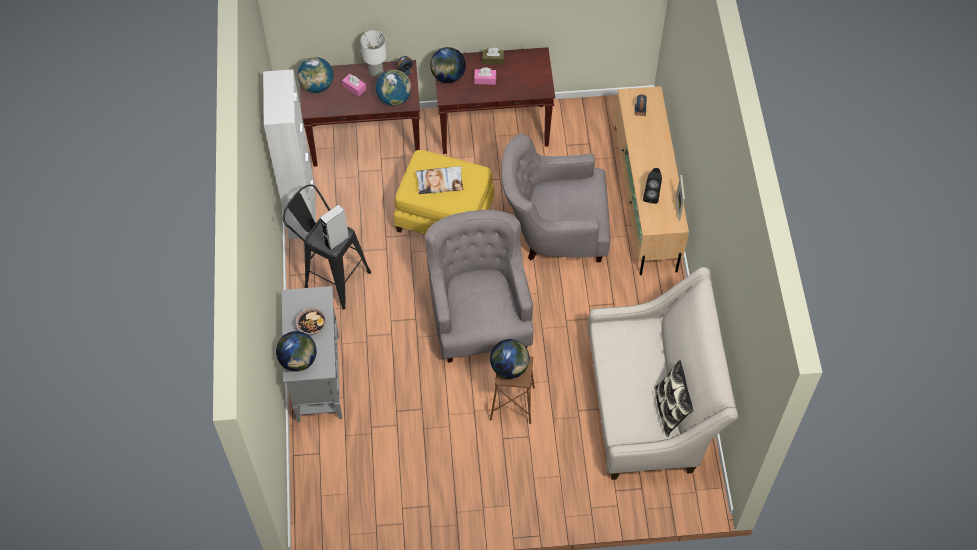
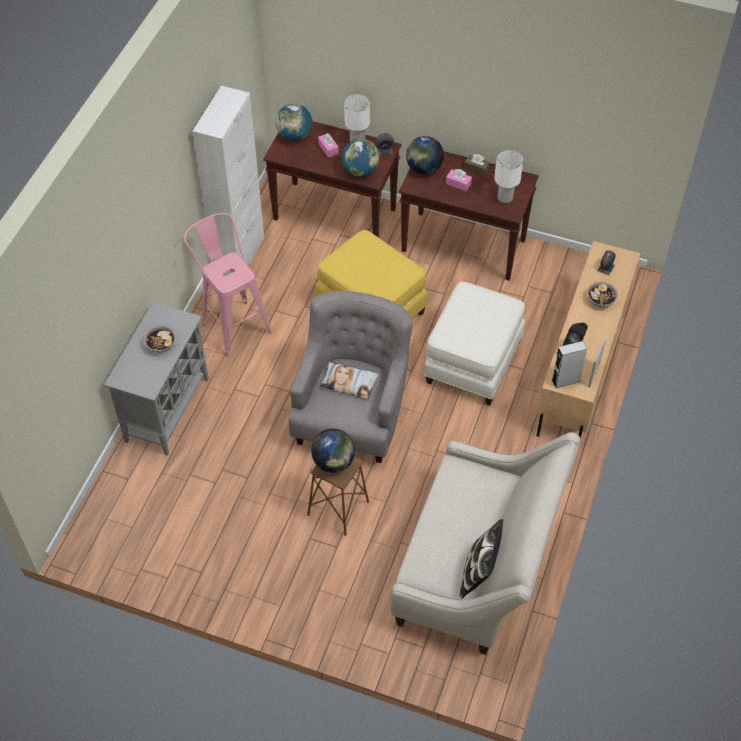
camera: 25 degrees right, 5 degrees down
globe [276,331,317,371] -> none
black stool [283,184,371,310] -> pink stool [184,213,272,357]
grey speaker [320,204,349,251] -> grey speaker moved to [552,341,587,388]
pillow [415,166,464,194] -> pillow moved to [320,361,379,399]
grey armchair [501,133,610,262] -> white ottoman [423,282,525,406]
none -> white table lamp [494,150,523,203]
none -> bowl [587,282,618,307]

